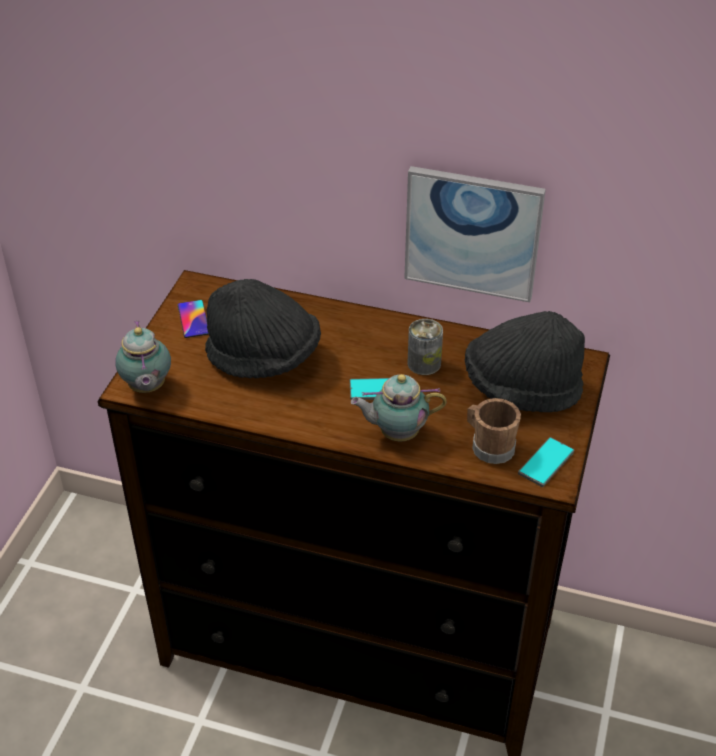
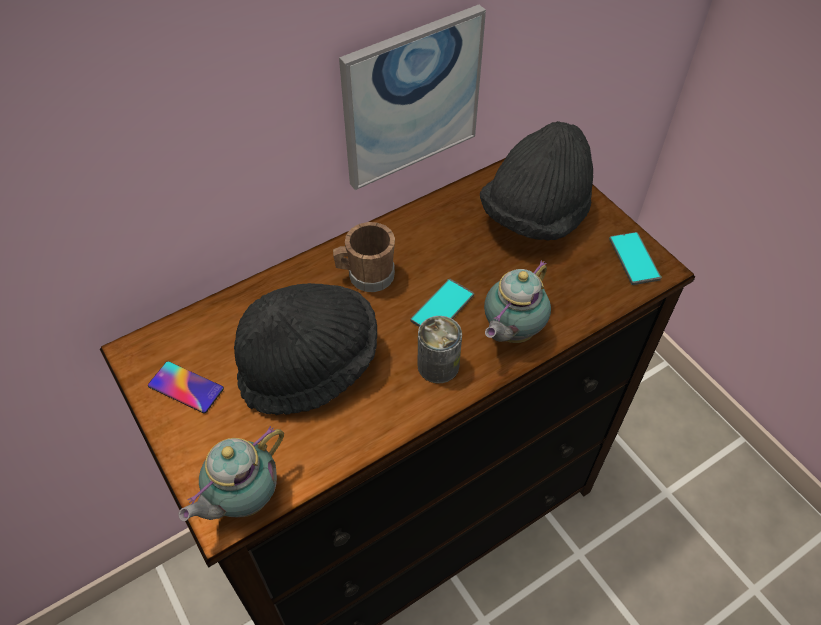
camera: 50 degrees left, 10 degrees up
teapot [115,320,171,393] -> teapot turned 105 degrees clockwise [179,426,284,521]
can [407,319,443,375] -> can moved to [418,316,462,384]
brown mug [467,398,521,464] -> brown mug moved to [333,222,395,292]

